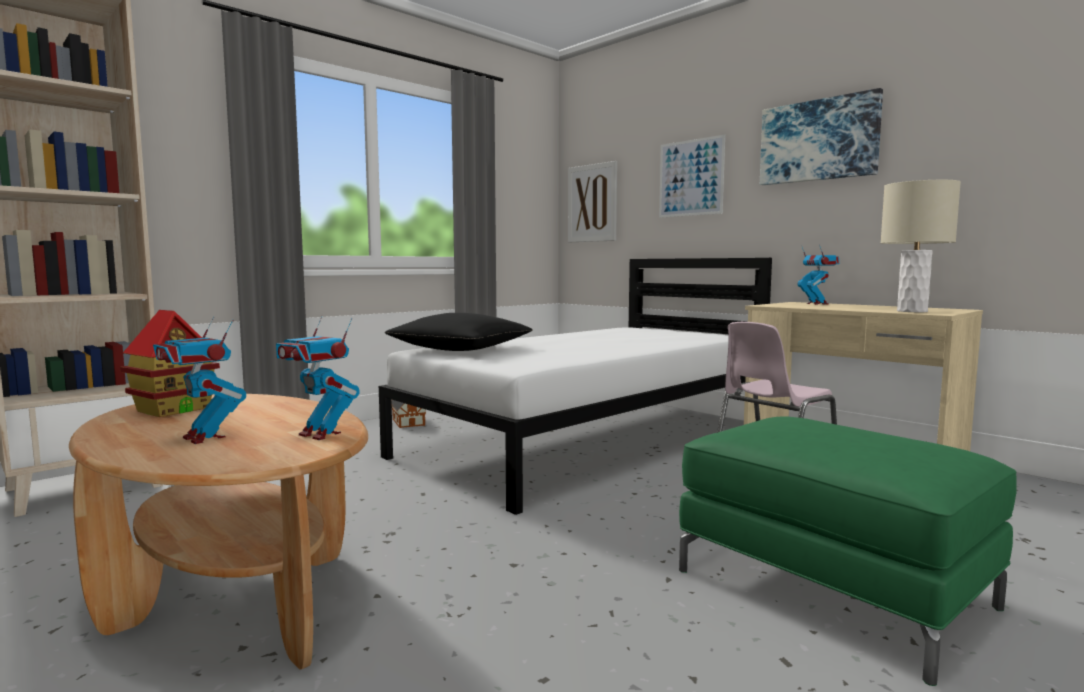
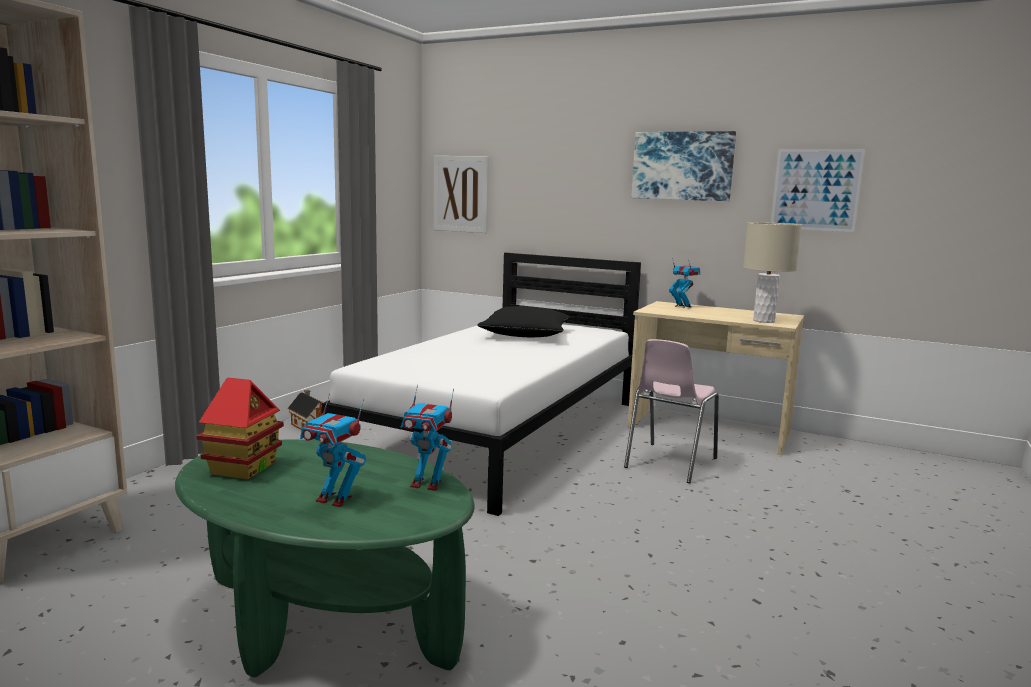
camera: 20 degrees left, 5 degrees up
brown coffee table [69,394,368,670] -> green coffee table [175,439,475,678]
black pillow [385,313,533,351] -> black pillow moved to [477,306,570,337]
picture [659,134,725,218] -> picture moved to [771,149,865,232]
green ottoman [679,416,1017,686] -> none

